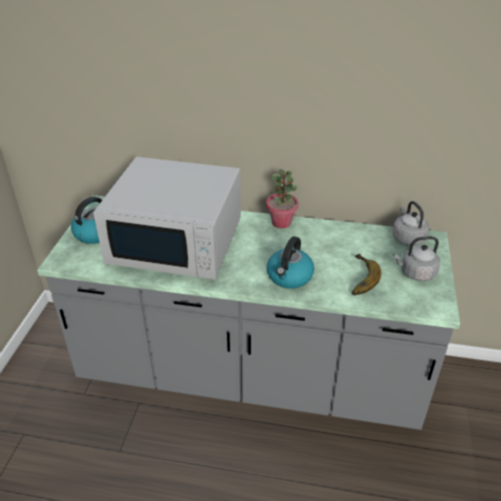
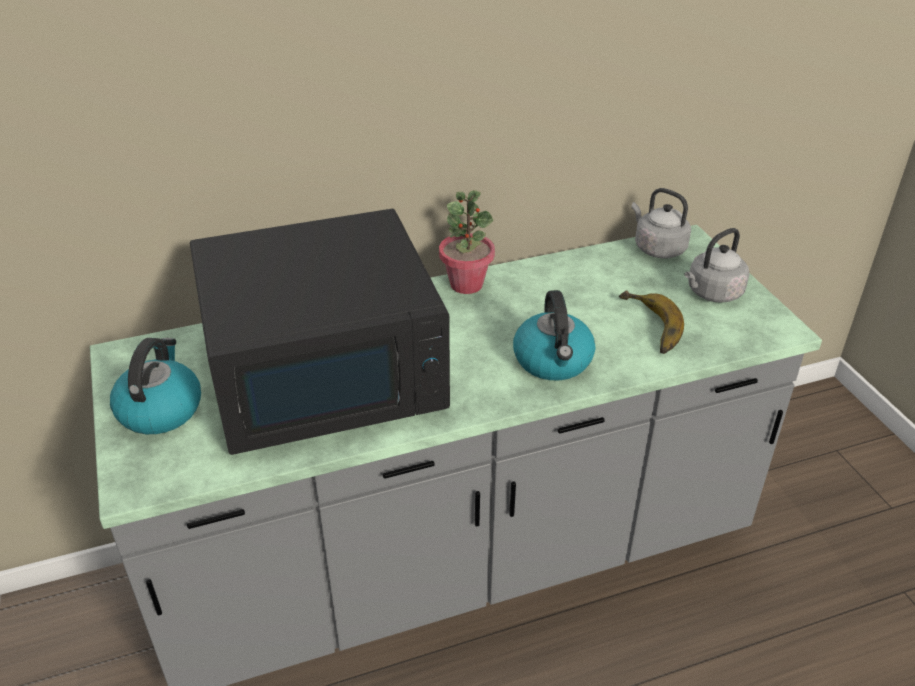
camera: 30 degrees left, 0 degrees up
white microwave [93,157,241,280] -> black microwave [190,209,450,455]

